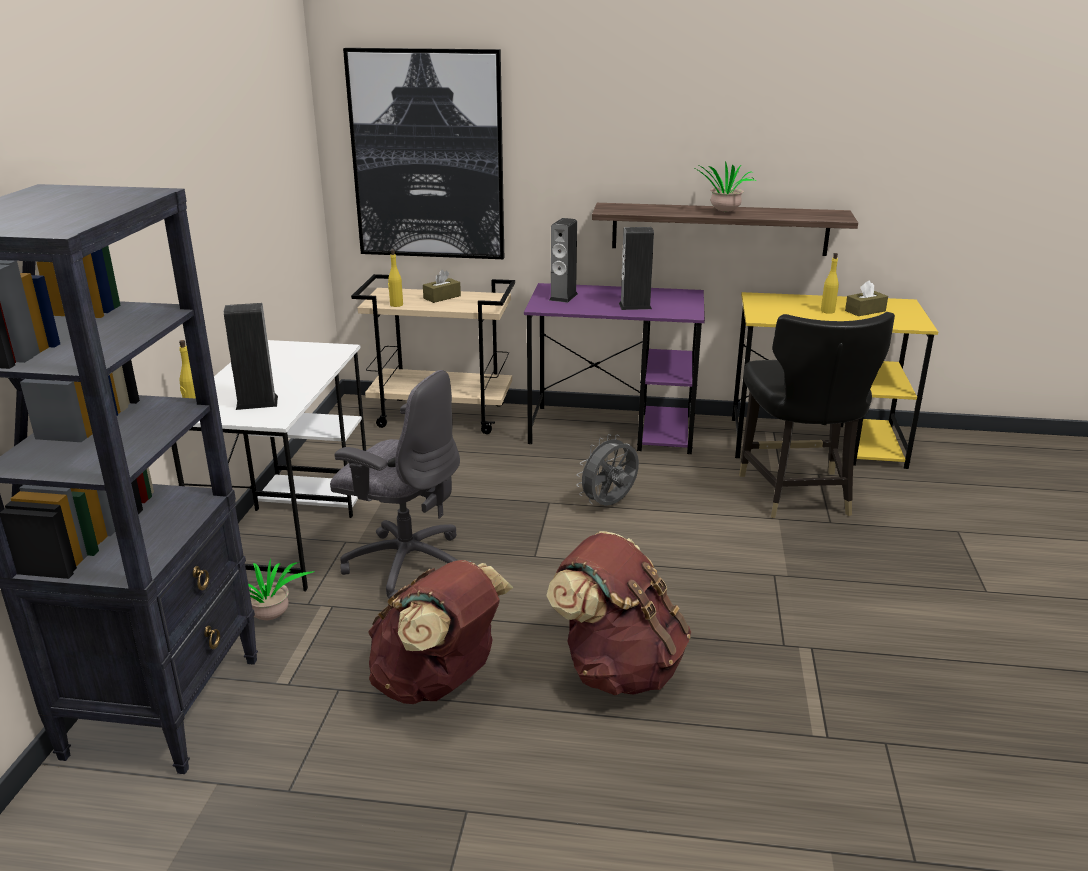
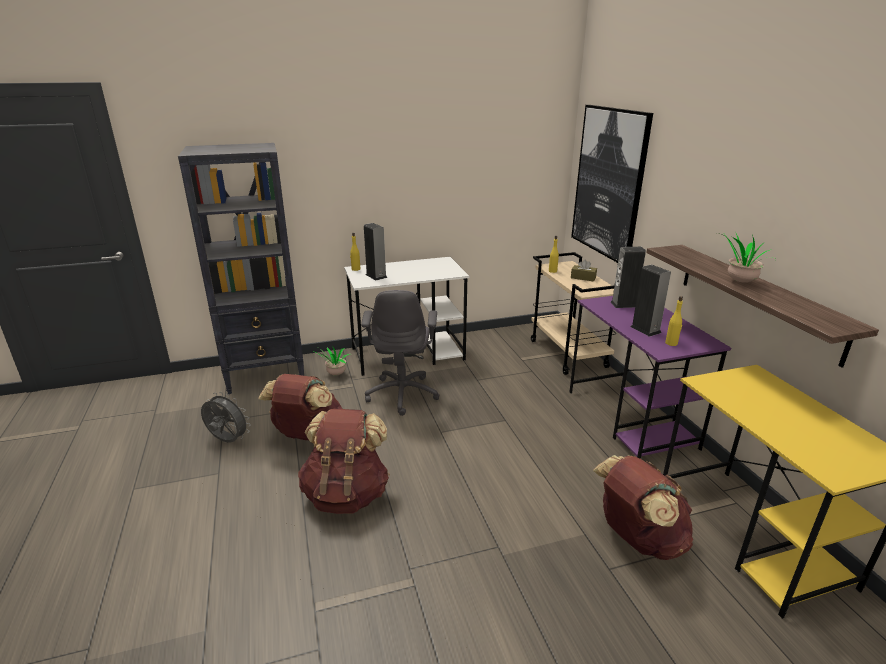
camera: 65 degrees right, 0 degrees up
grey fan [576,434,639,506] -> grey fan moved to [201,392,251,443]
black chair [739,312,895,518] -> brown backpack [593,455,693,560]
yellow bottle [821,253,839,314] -> yellow bottle moved to [665,296,683,346]
brown tissue box [845,280,888,316] -> none

